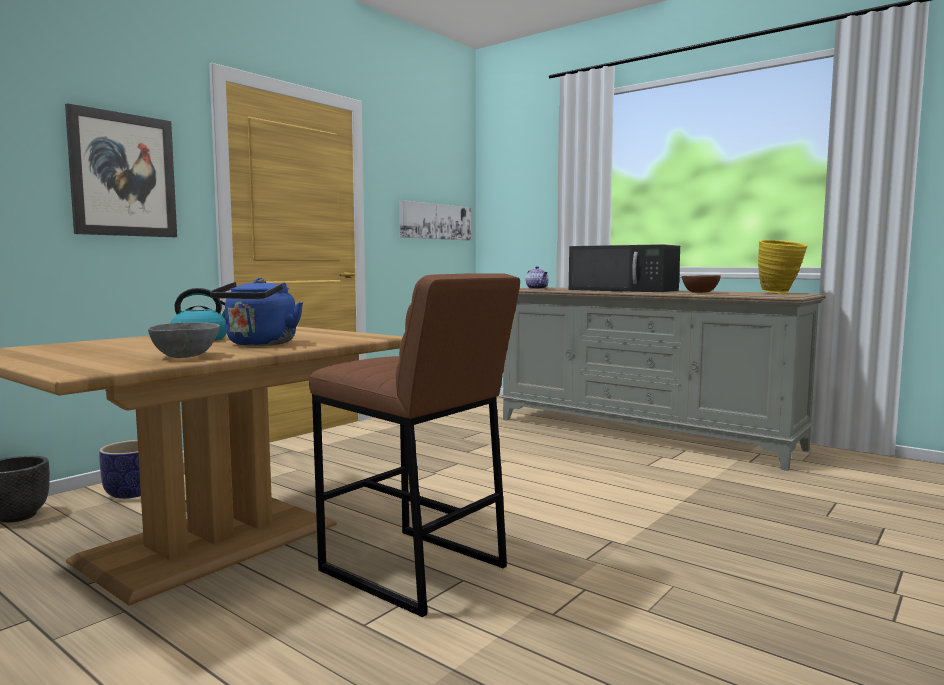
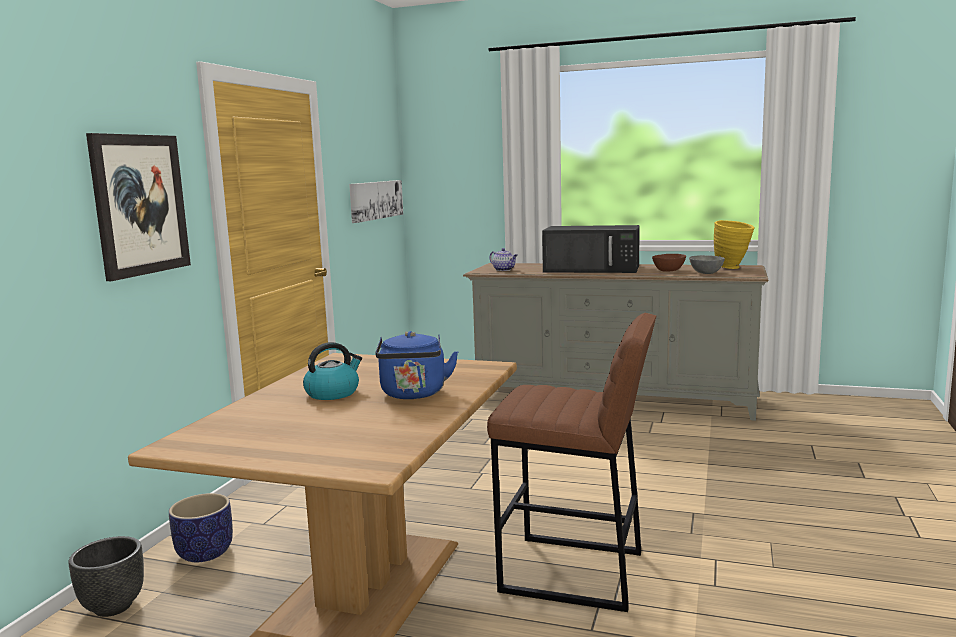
camera: 20 degrees left, 5 degrees up
grey bowl [148,322,220,358] -> grey bowl moved to [689,255,725,274]

